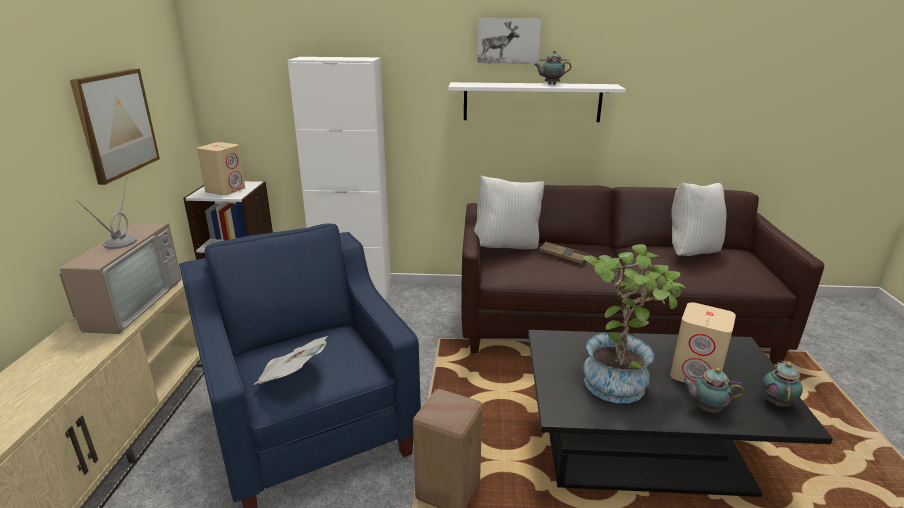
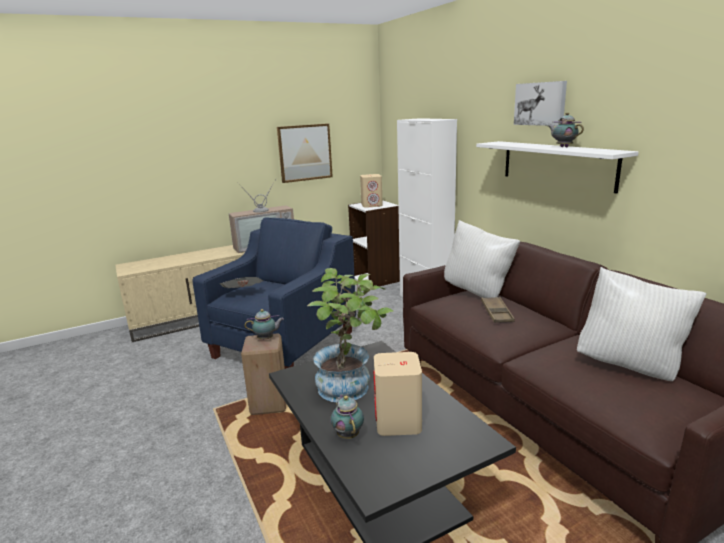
camera: 60 degrees right, 5 degrees down
teapot [762,361,803,406] -> teapot moved to [245,309,284,340]

